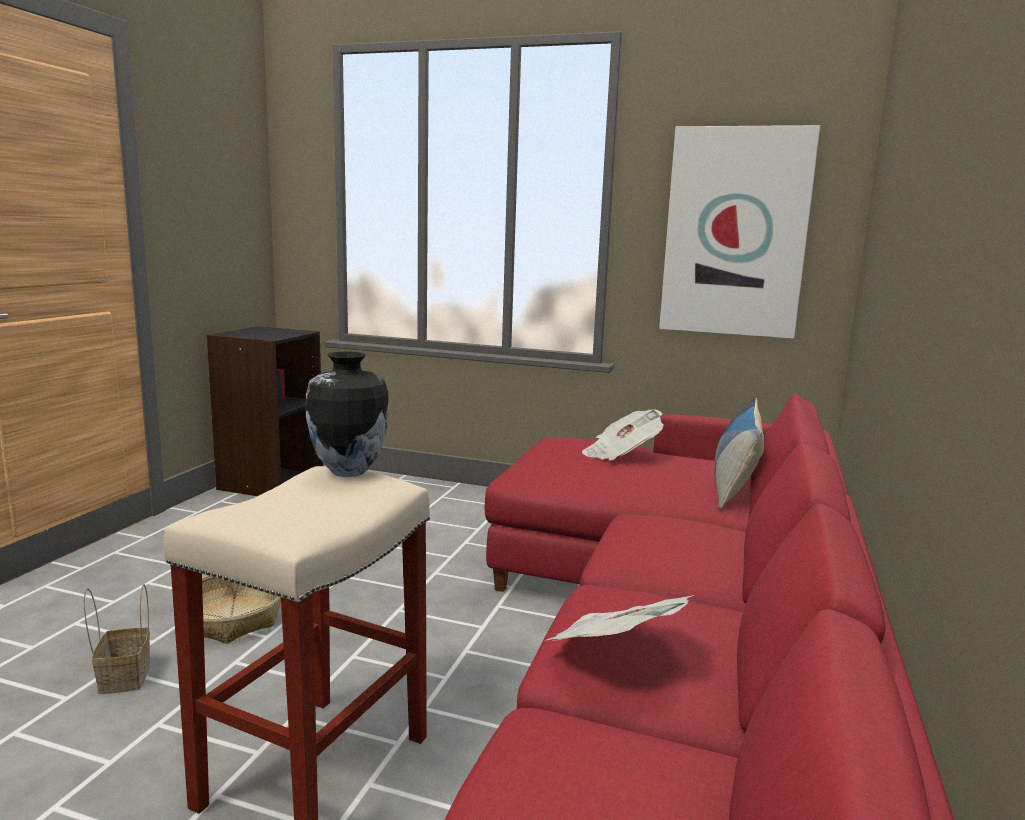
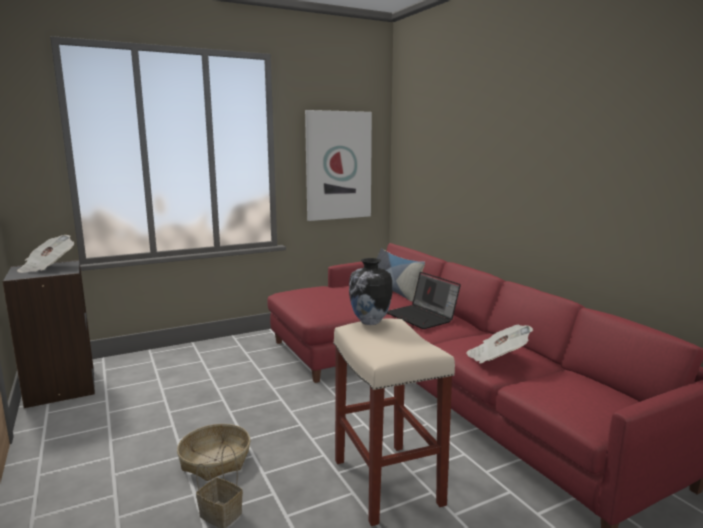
camera: 45 degrees left, 0 degrees up
newspaper [582,409,663,461] -> newspaper moved to [17,235,74,273]
none -> laptop [387,272,461,329]

